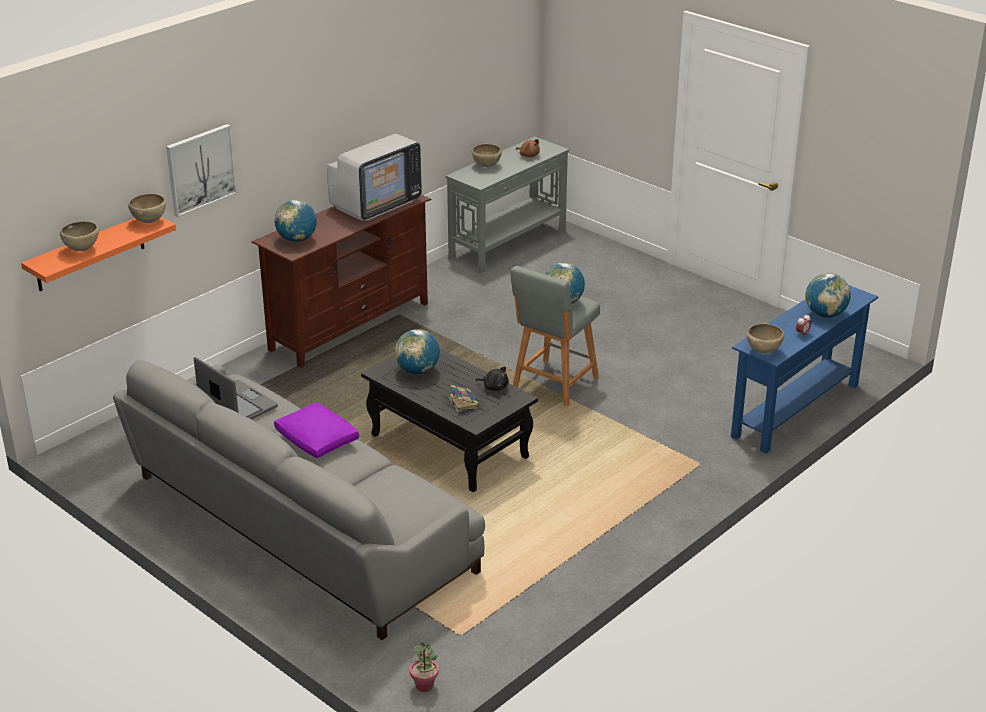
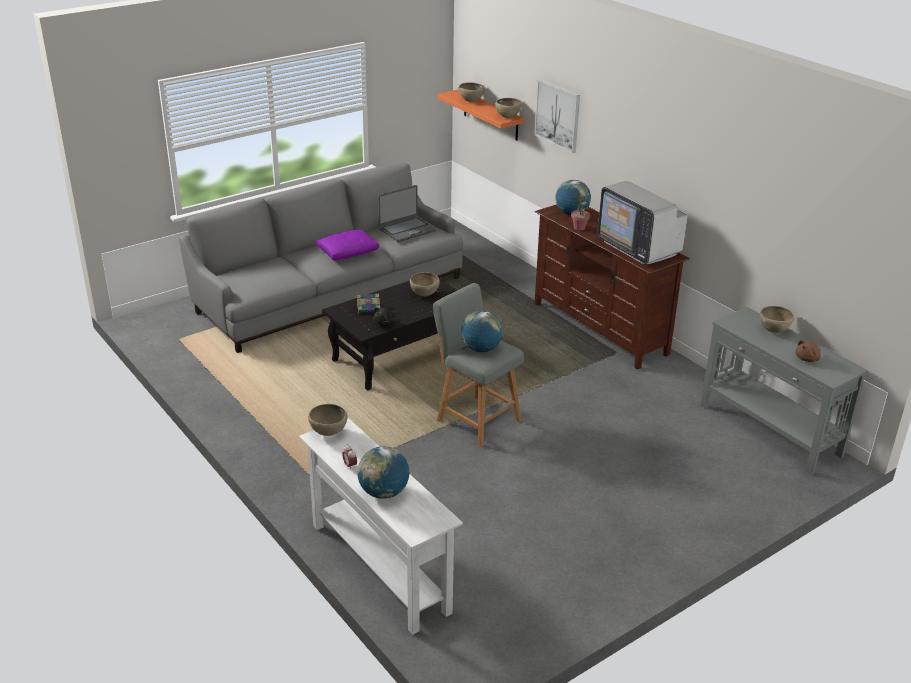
camera: 100 degrees right, 0 degrees up
globe [395,329,440,374] -> brown bowl [410,272,440,296]
potted plant [410,642,439,692] -> potted plant moved to [571,194,590,230]
blue console table [731,285,878,454] -> white console table [299,418,463,635]

